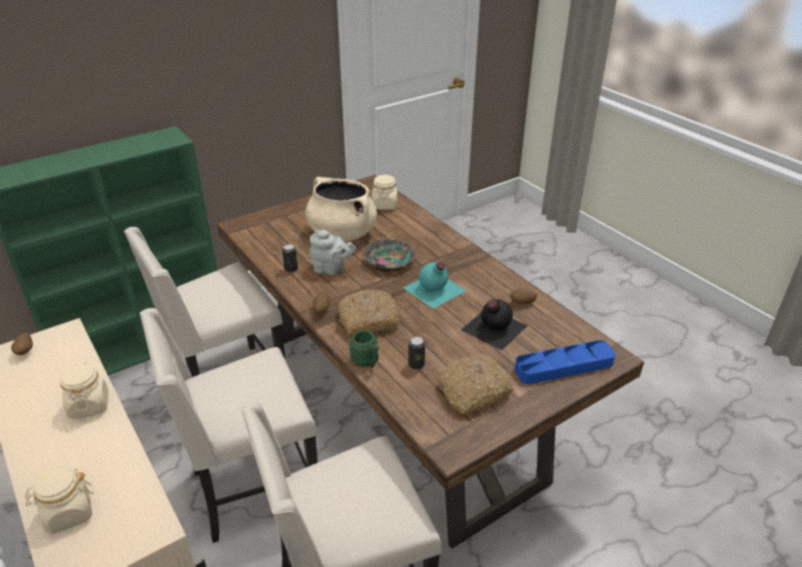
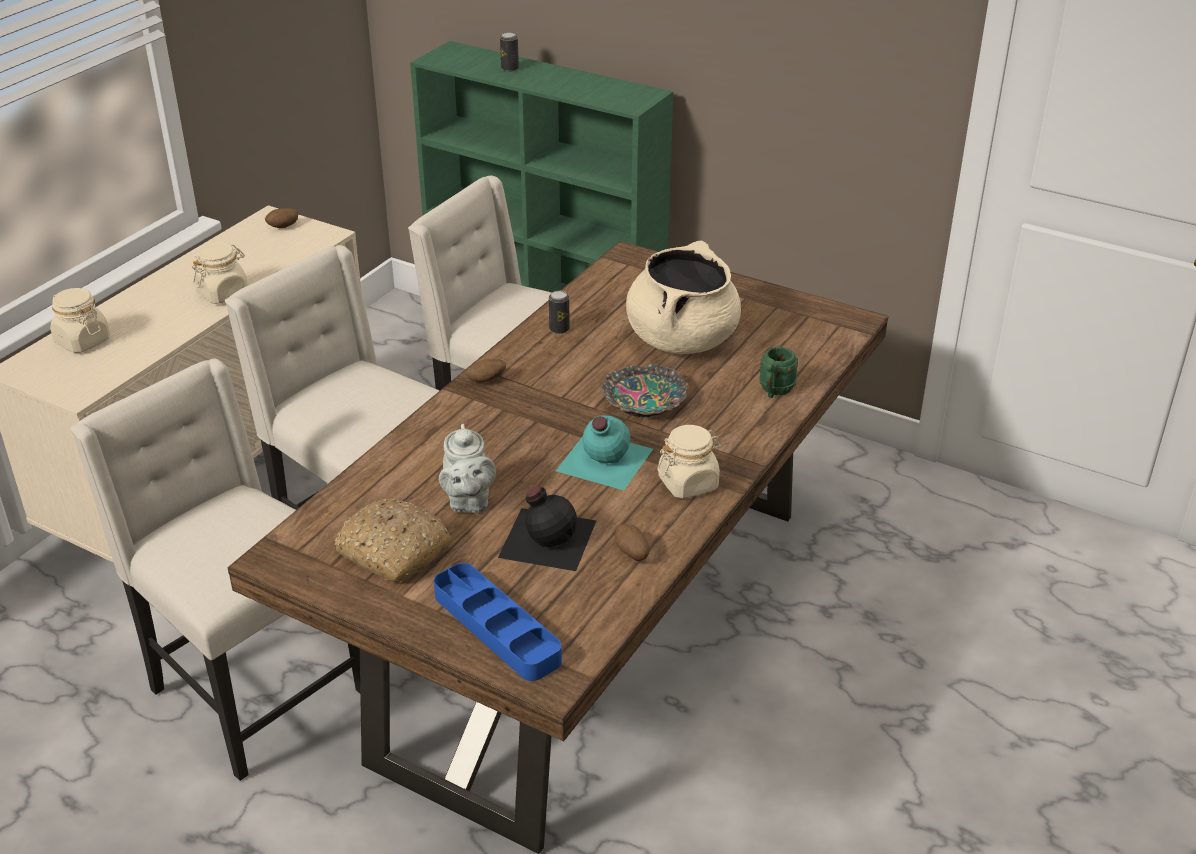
camera: 65 degrees right, 0 degrees up
grey teapot [310,230,356,275] -> grey teapot moved to [439,424,496,513]
bread [338,289,399,336] -> none
green mug [349,331,379,368] -> green mug moved to [759,346,798,398]
beige jar [372,175,397,210] -> beige jar moved to [657,425,722,499]
can [409,336,425,370] -> can moved to [500,32,519,72]

